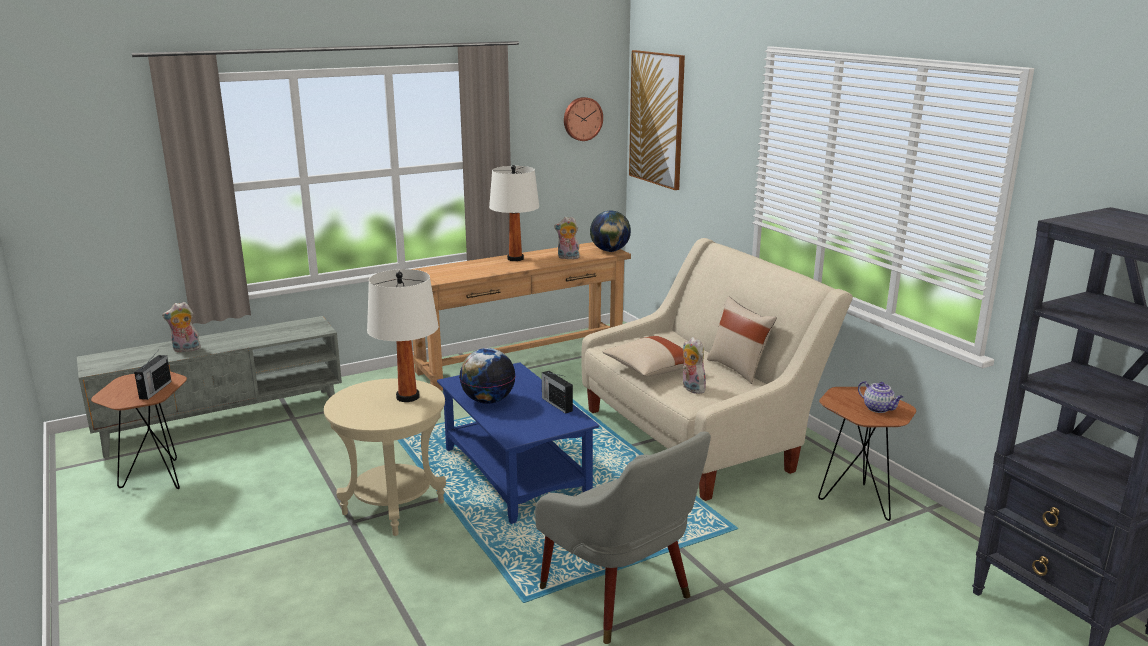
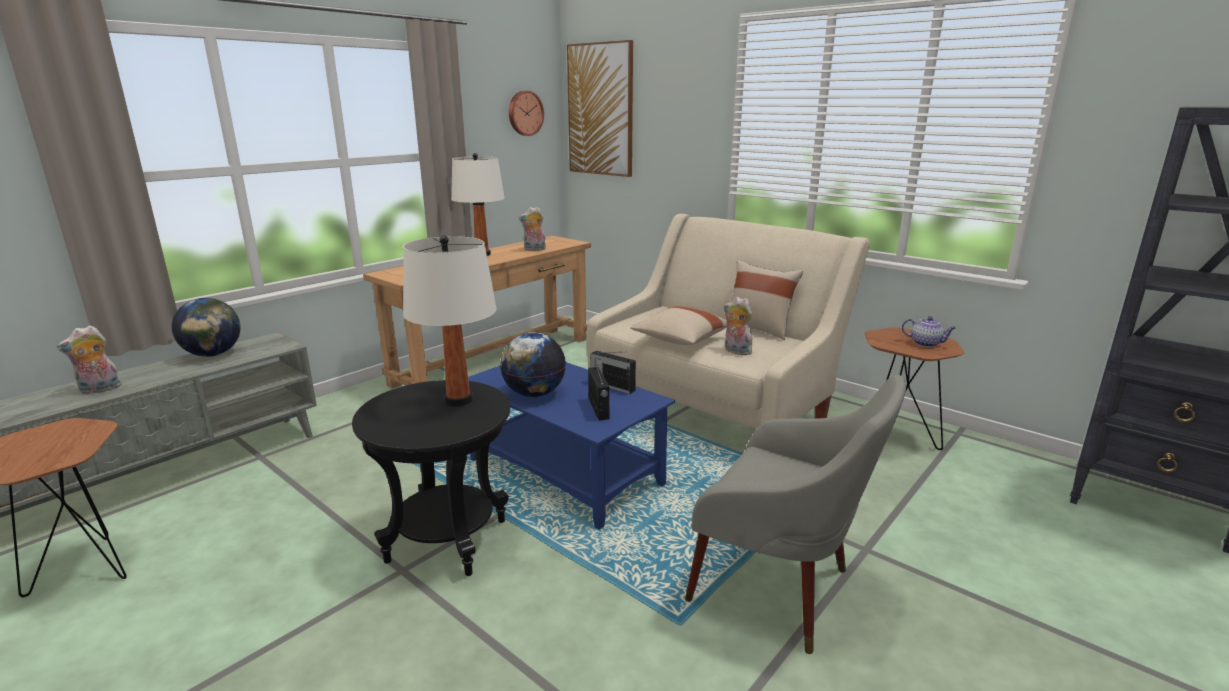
camera: 20 degrees left, 0 degrees up
radio [134,352,172,400] -> radio moved to [588,362,609,421]
beige side table [324,378,446,536] -> black side table [352,380,511,576]
globe [590,211,631,252] -> globe moved to [172,298,241,357]

